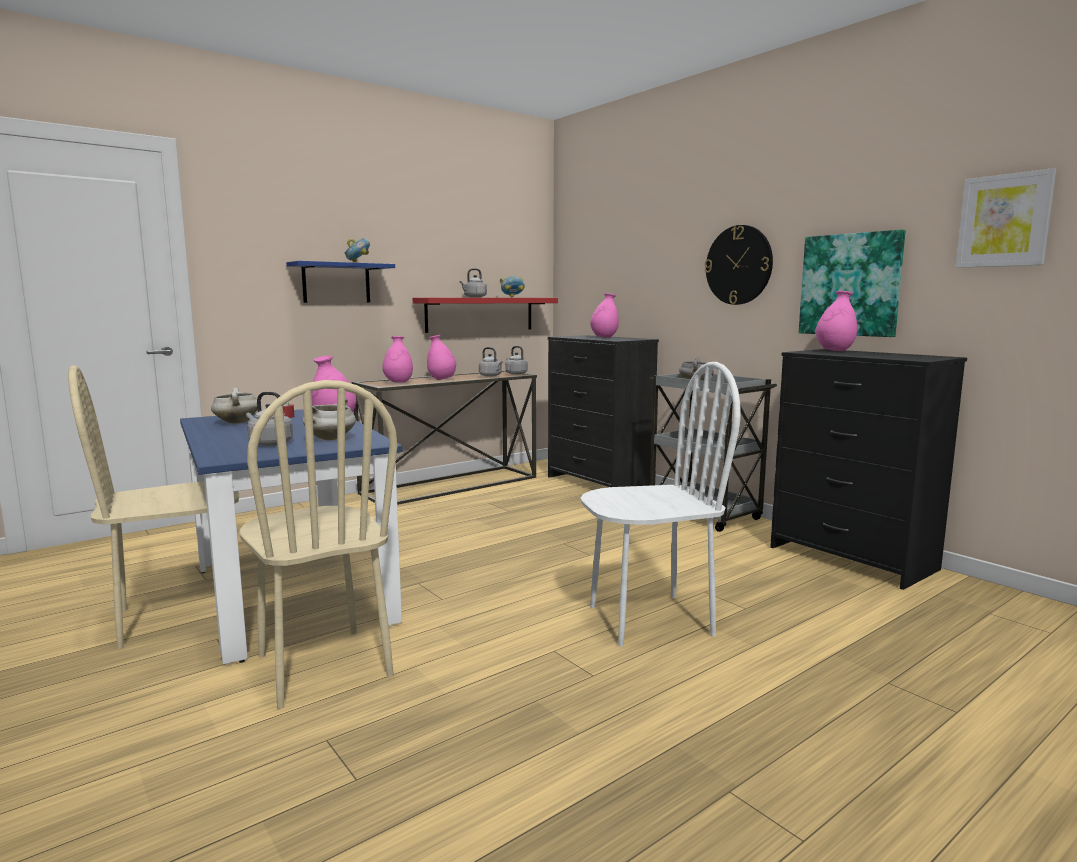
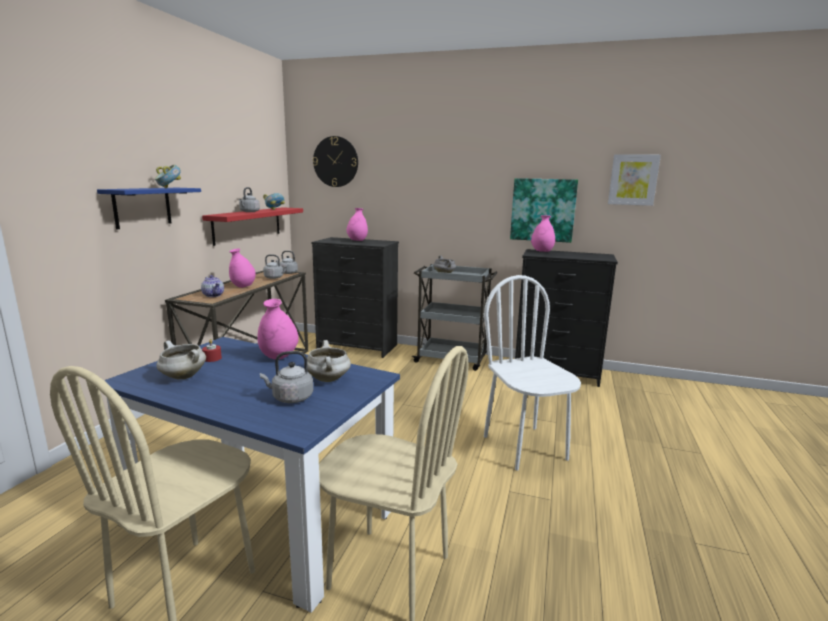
camera: 35 degrees left, 5 degrees up
pink vase [382,336,413,382] -> teapot [201,275,224,297]
white chair [580,362,741,647] -> white chair turned 60 degrees counterclockwise [484,275,581,470]
wall clock [705,225,773,305] -> wall clock moved to [313,136,358,187]

